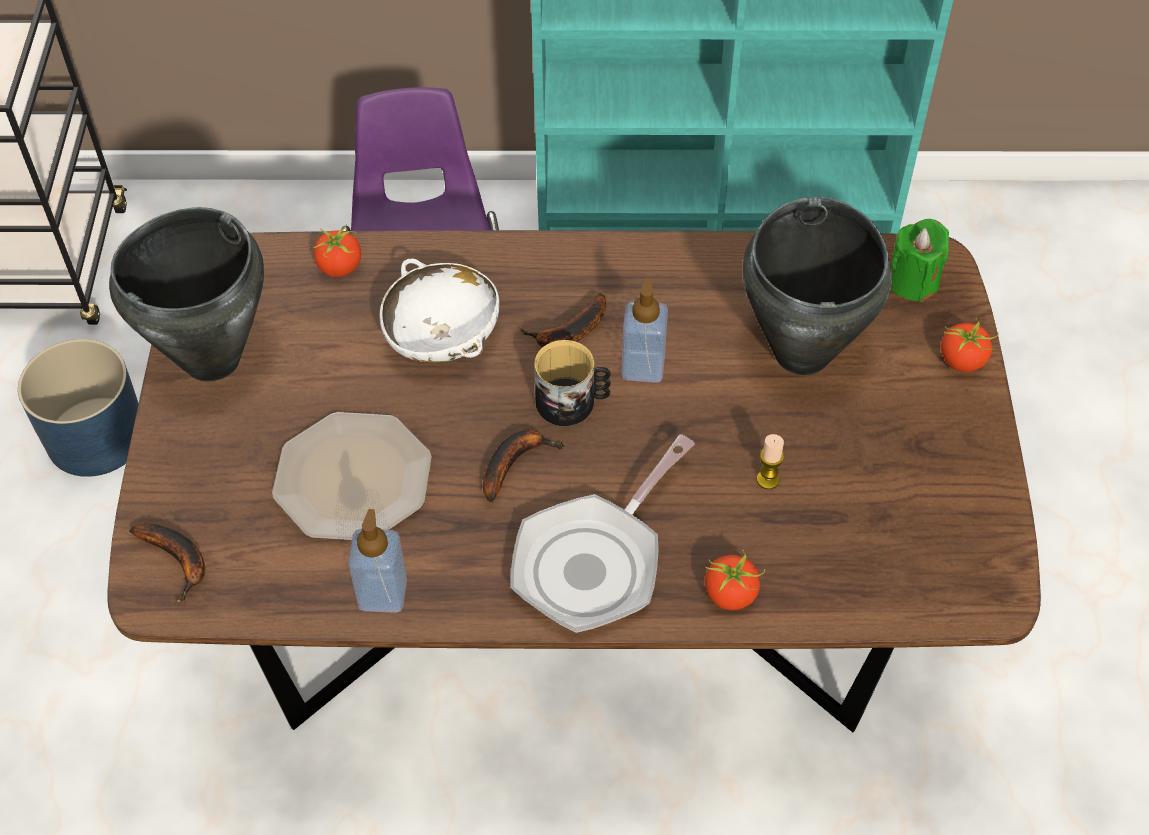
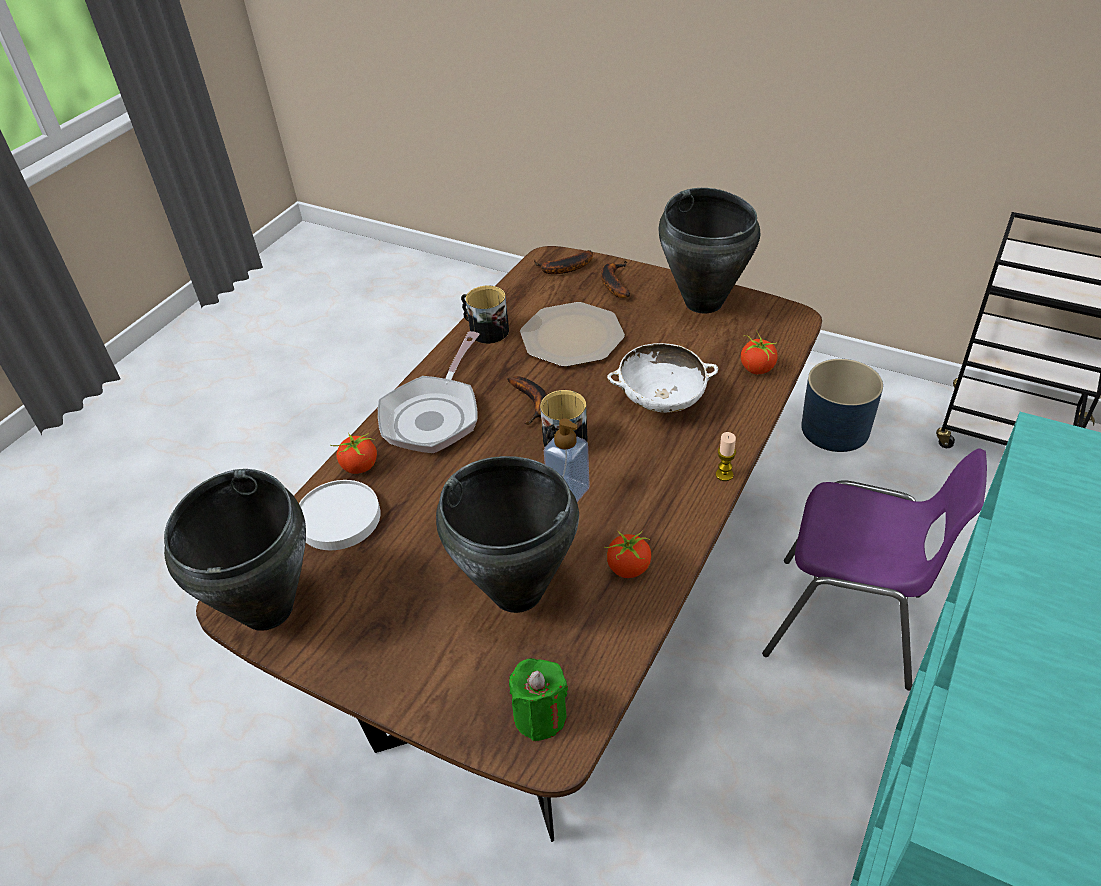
camera: 120 degrees right, 10 degrees down
soap dispenser [348,509,407,613] -> mug [461,286,509,344]
frying pan [510,435,695,633] -> frying pan turned 135 degrees counterclockwise [378,331,480,453]
banana [520,293,606,347] -> banana moved to [601,261,630,298]
candle [757,434,784,489] -> candle moved to [716,432,736,481]
tomato [941,318,999,372] -> tomato moved to [604,531,651,578]
none -> black cooking pot [164,469,306,631]
none -> white plate [299,480,381,550]

